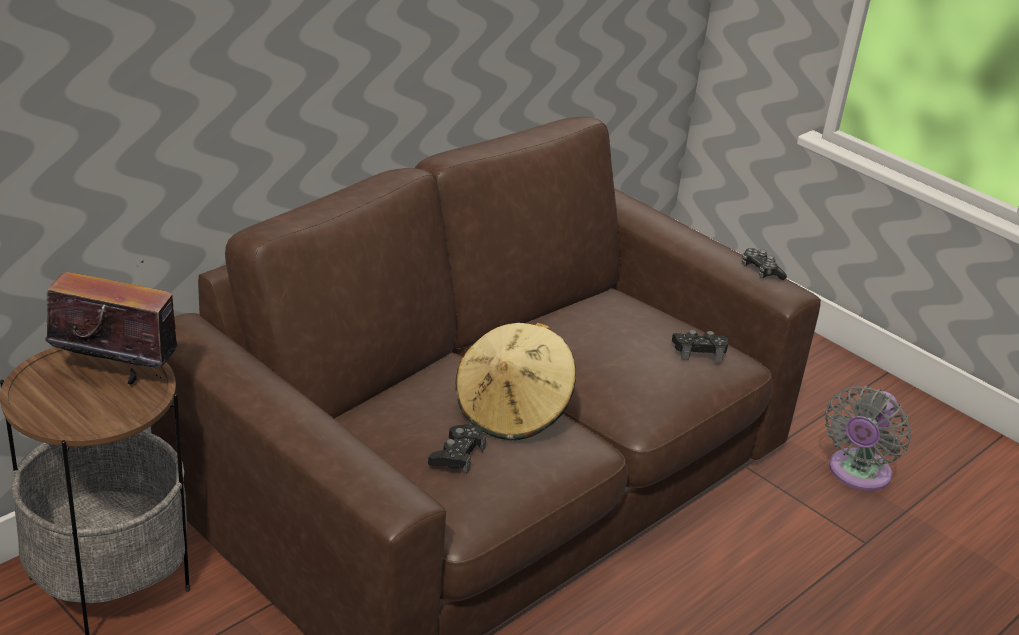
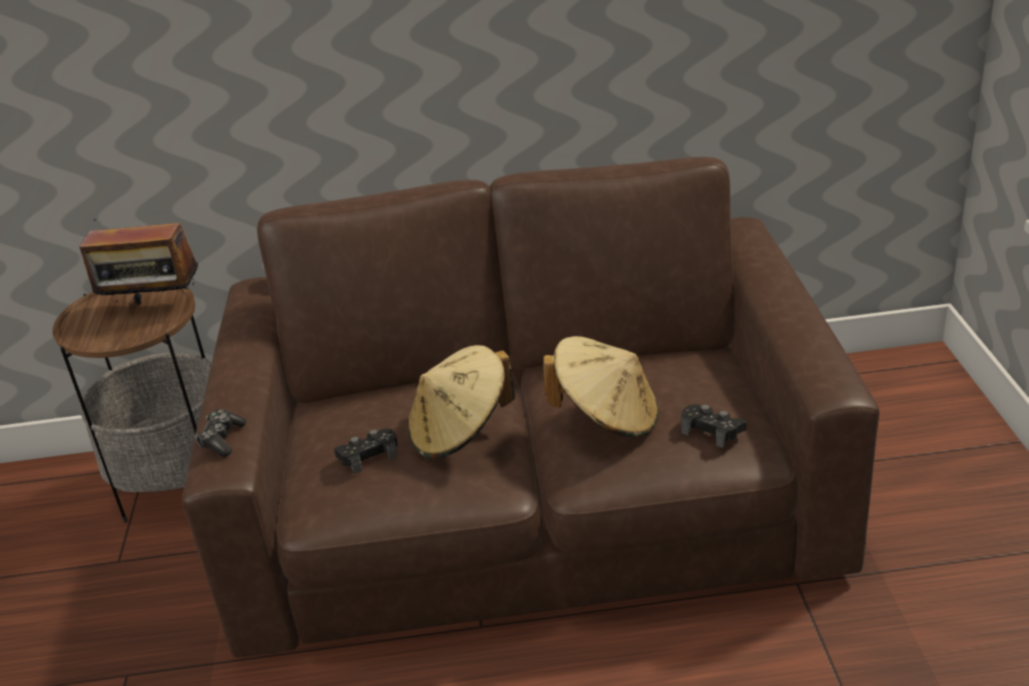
camera: 45 degrees right, 0 degrees up
radio [45,261,178,385] -> radio turned 135 degrees clockwise [79,209,198,305]
game controller [742,248,787,280] -> game controller moved to [195,409,247,457]
grey fan [825,386,911,491] -> none
none -> beige hat [543,336,659,437]

